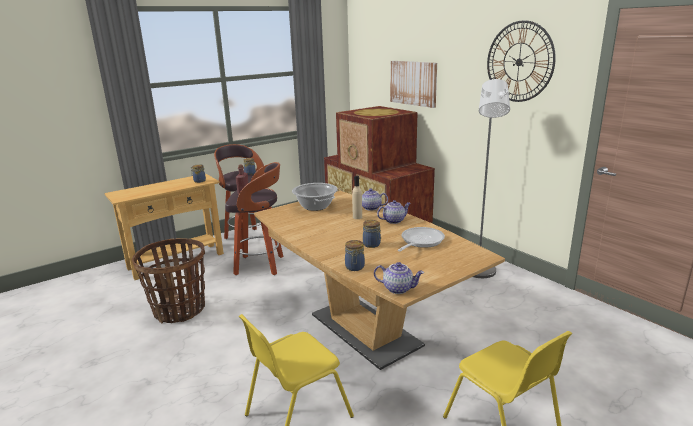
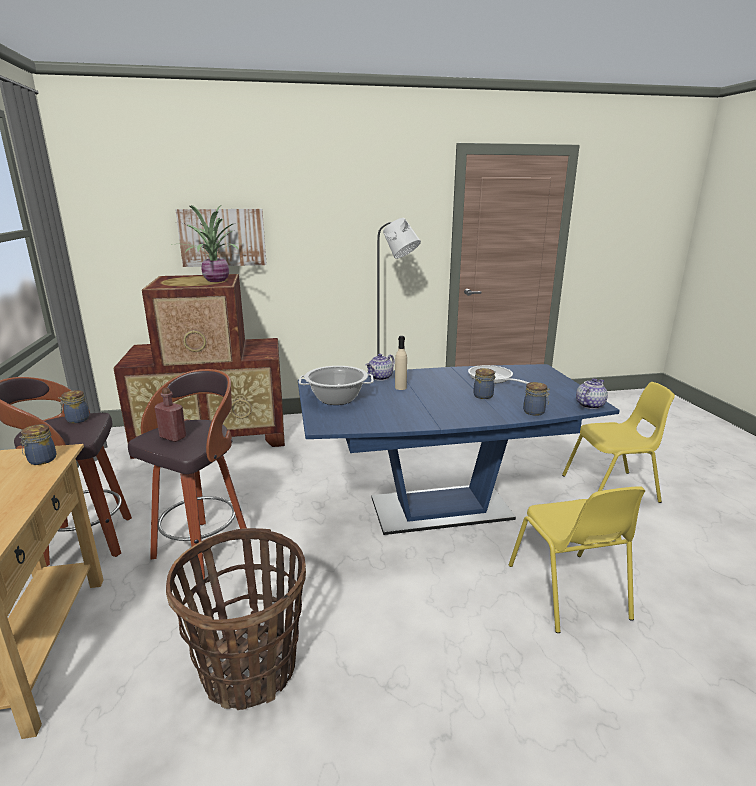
camera: 65 degrees left, 0 degrees up
brown dining table [254,191,505,370] -> blue dining table [298,364,620,535]
teapot [377,200,411,224] -> none
wall clock [487,20,556,102] -> none
none -> potted plant [164,205,241,282]

